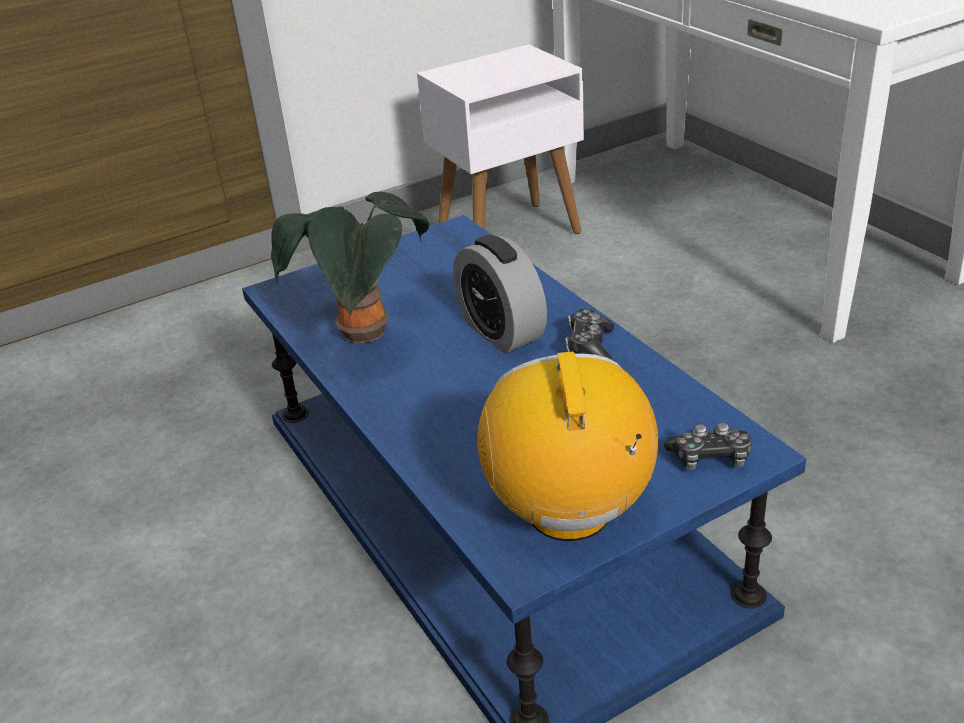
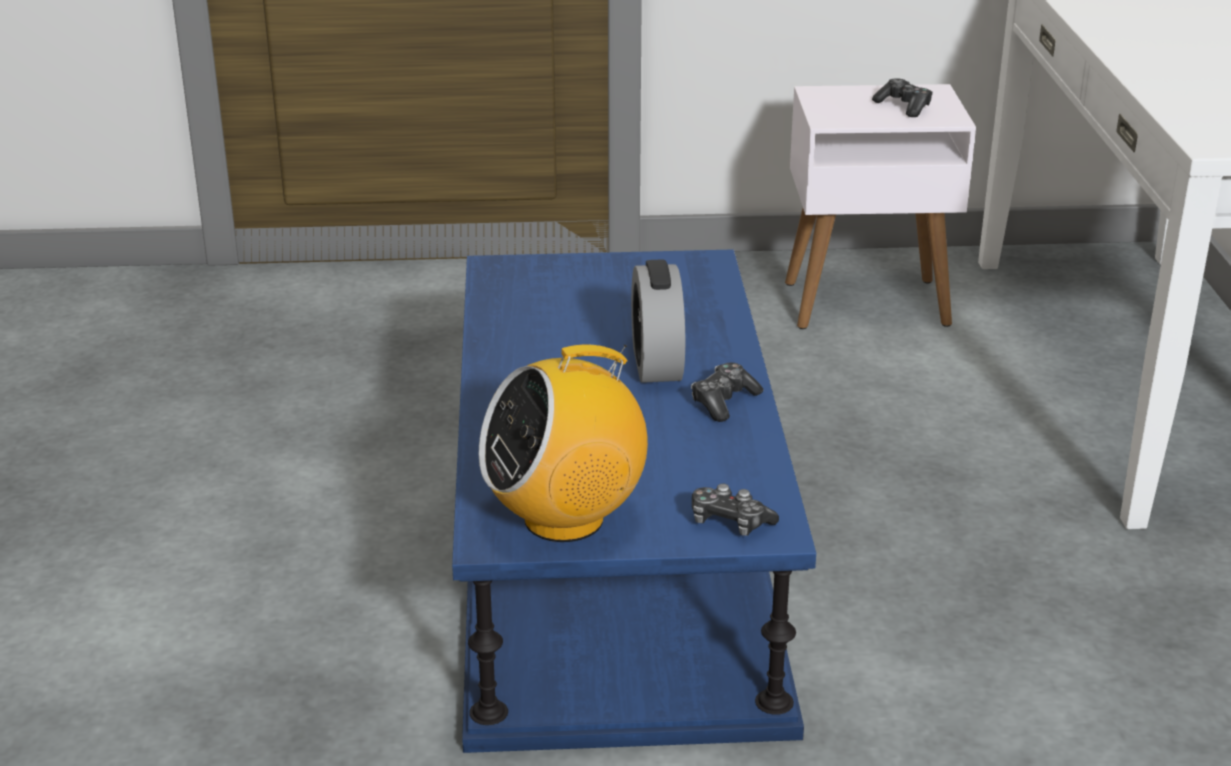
camera: 25 degrees right, 5 degrees down
potted plant [271,192,429,343] -> none
radio [477,351,658,541] -> radio turned 135 degrees counterclockwise [479,345,648,542]
none -> game controller [872,78,933,117]

